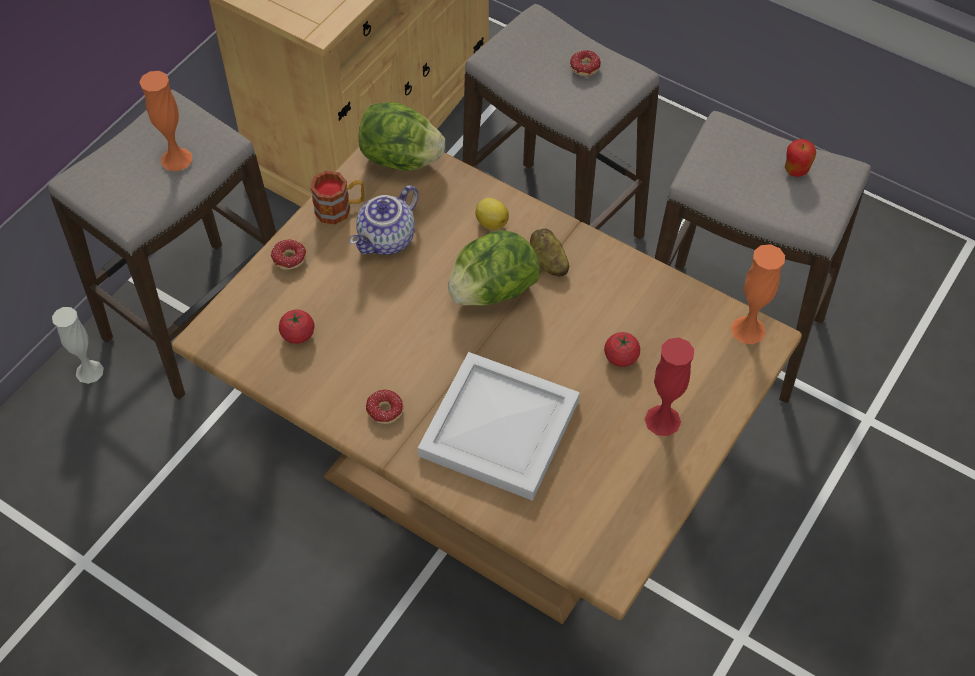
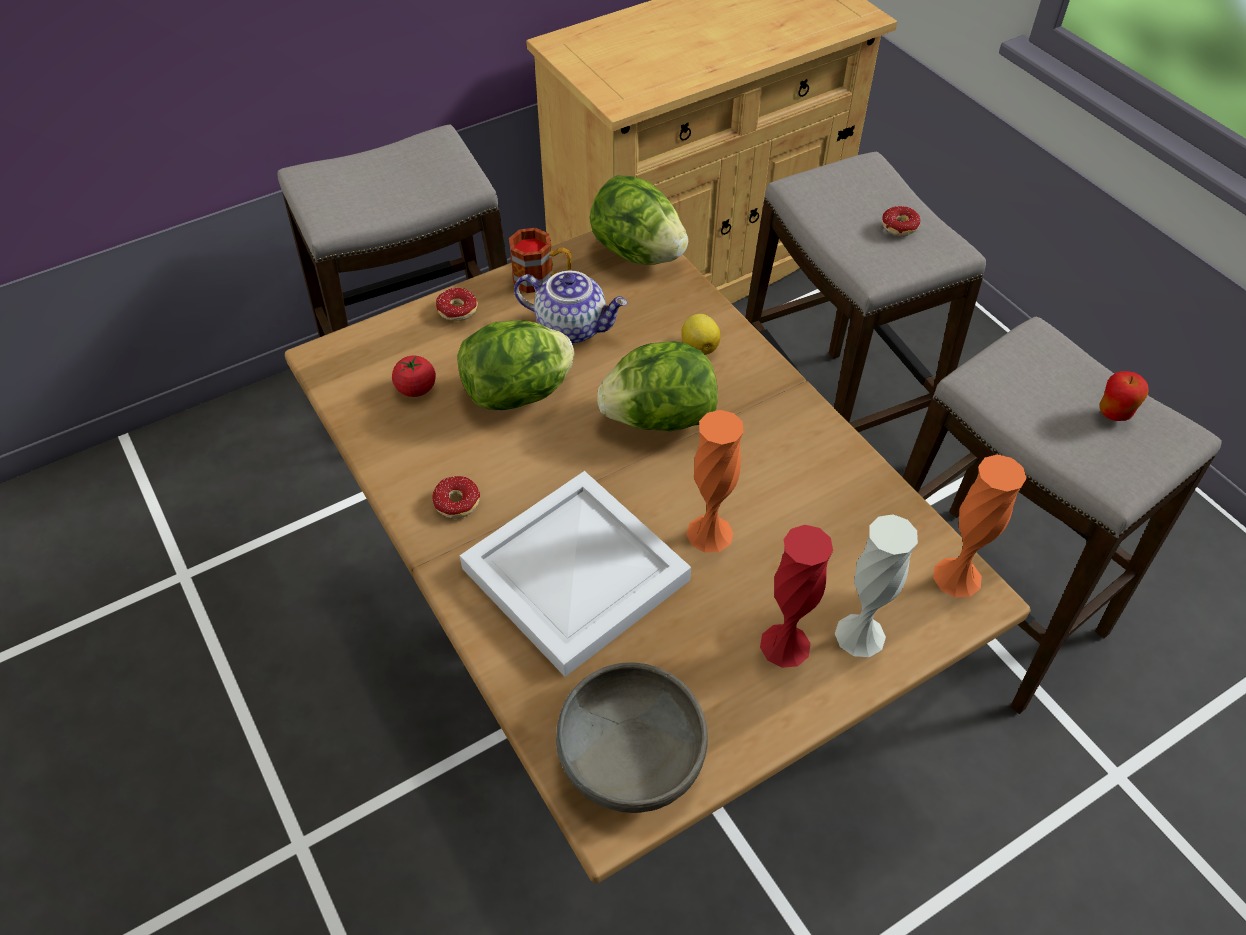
camera: 25 degrees right, 5 degrees down
white vase [52,307,104,384] -> white vase moved to [835,515,918,657]
orange vase [139,71,192,171] -> orange vase moved to [686,410,744,553]
teapot [349,185,419,255] -> teapot turned 135 degrees counterclockwise [514,271,628,344]
potato [530,228,570,276] -> none
tomato [604,332,640,367] -> none
none -> lettuce [457,320,574,410]
none -> grey bowl [556,663,708,813]

